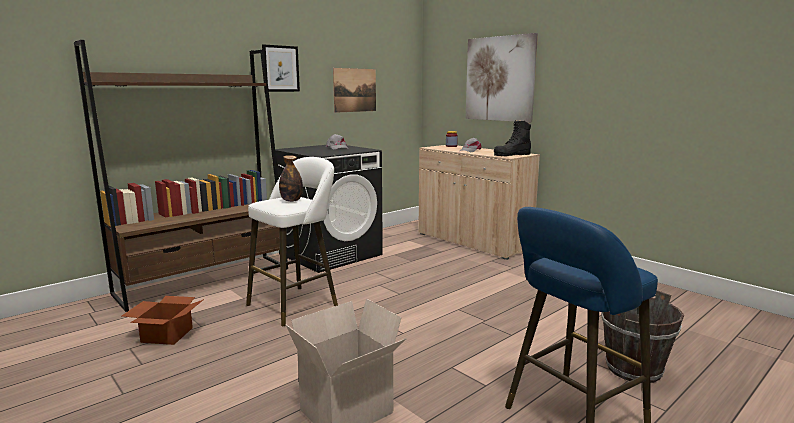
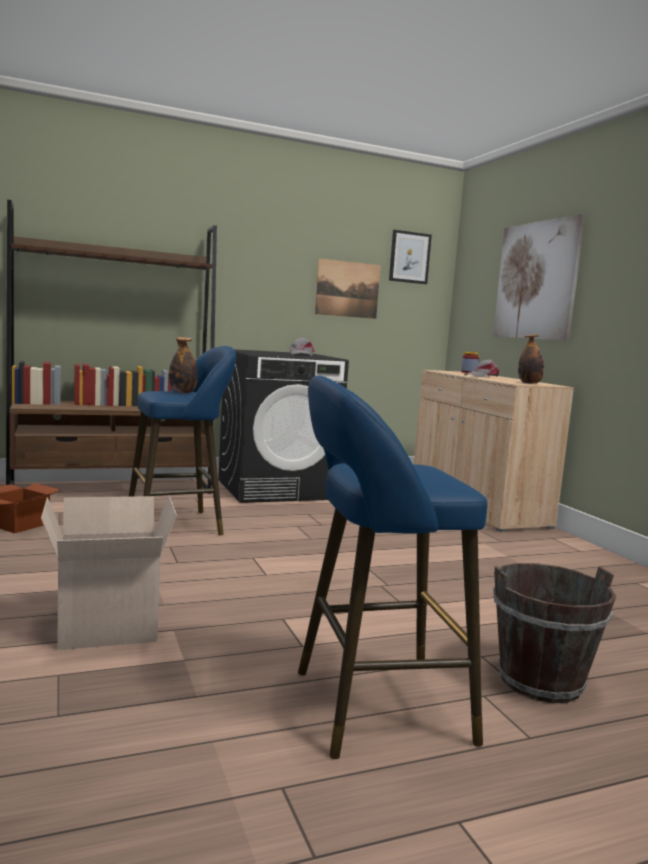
camera: 20 degrees right, 5 degrees down
white stool [246,157,338,326] -> blue stool [129,346,236,536]
picture [262,44,300,92] -> picture moved to [389,230,432,284]
black boot [494,120,531,156] -> bottle [518,335,544,384]

